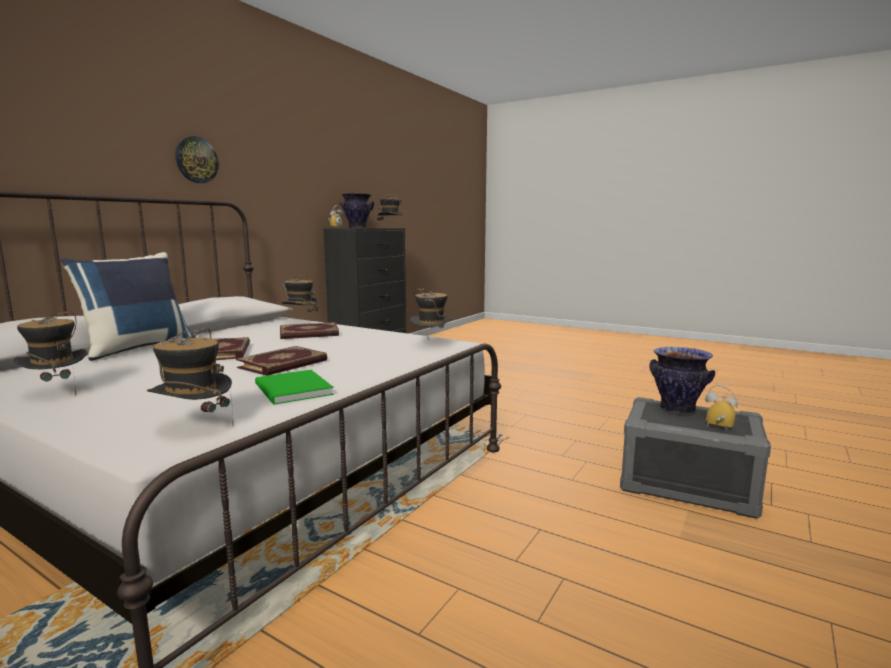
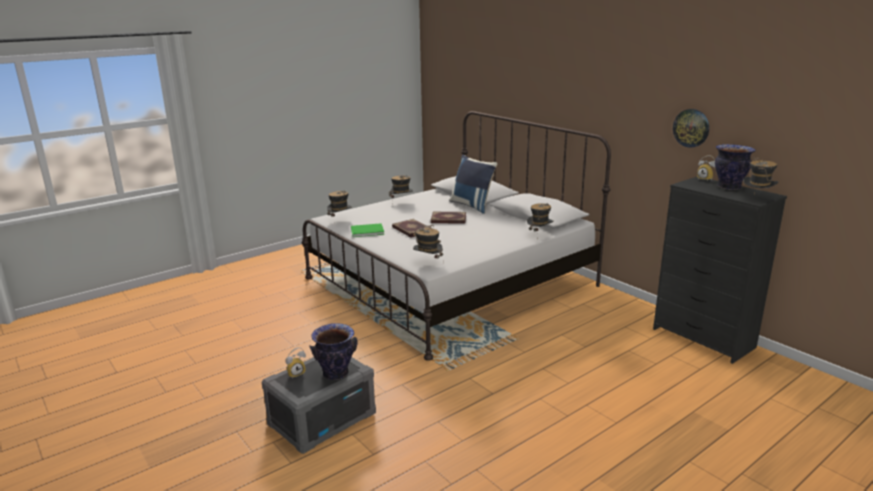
camera: 110 degrees right, 10 degrees up
wall clock [175,136,219,183] -> wall clock moved to [673,109,709,148]
book [280,322,339,339] -> none

